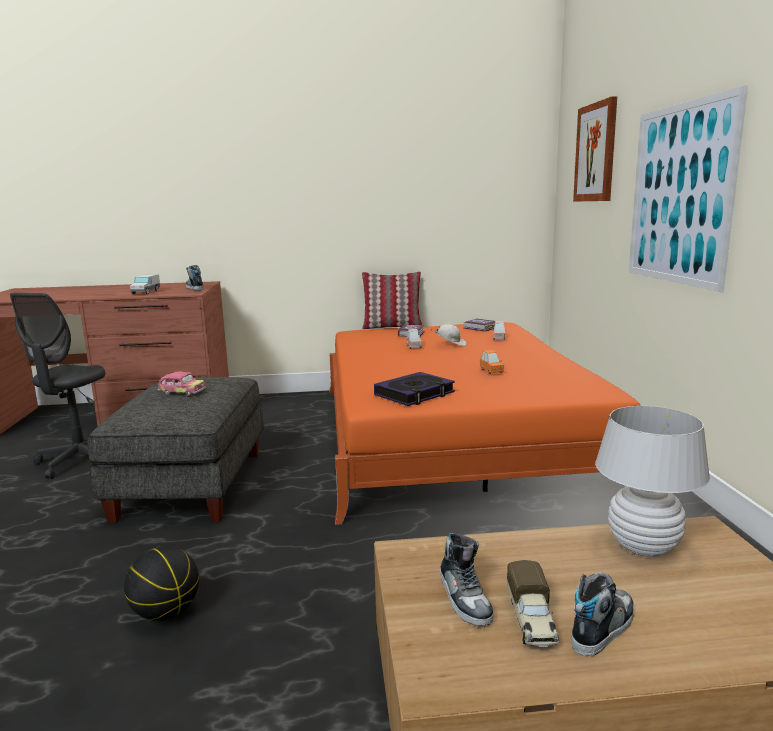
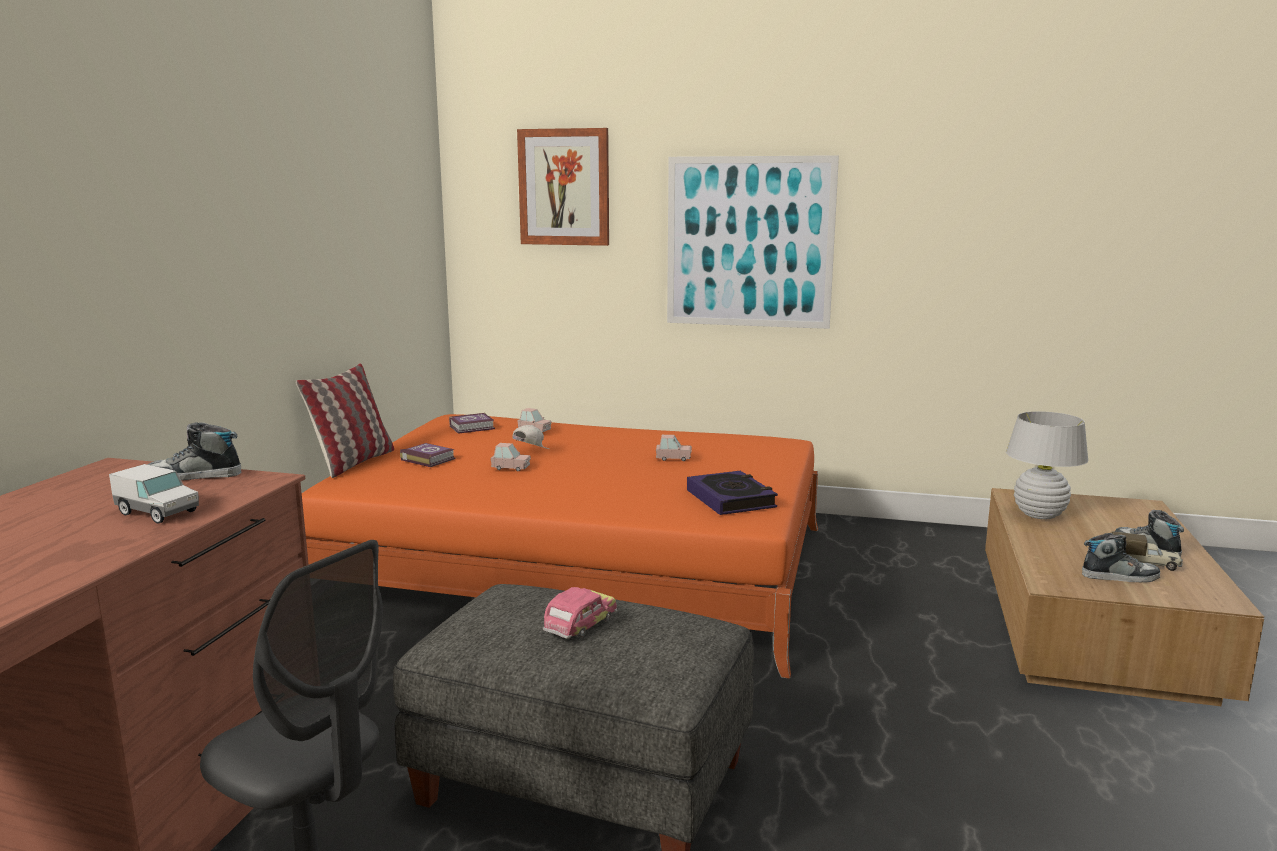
camera: 70 degrees left, 0 degrees up
basketball [124,546,199,621] -> none
orange toy car [480,350,504,374] -> pink toy car [656,435,692,461]

